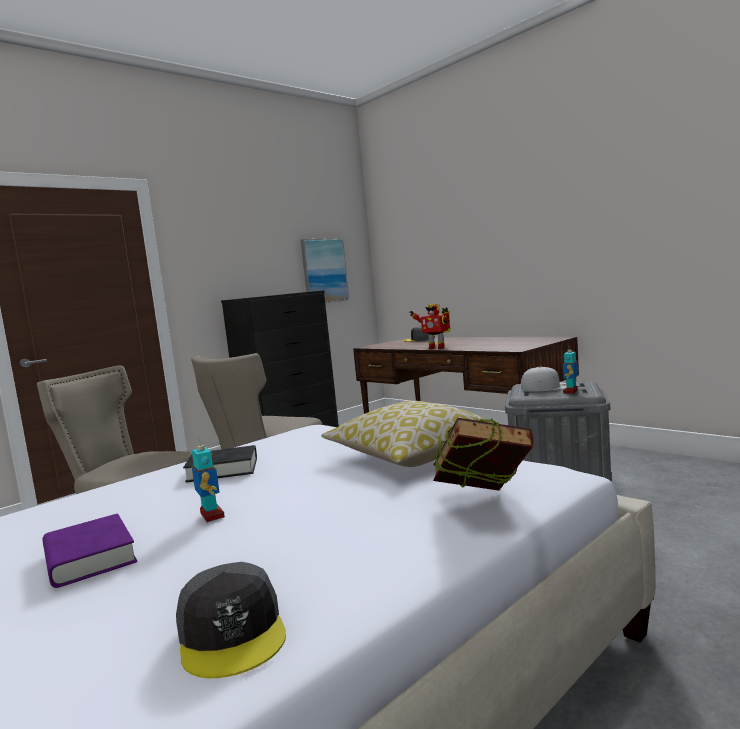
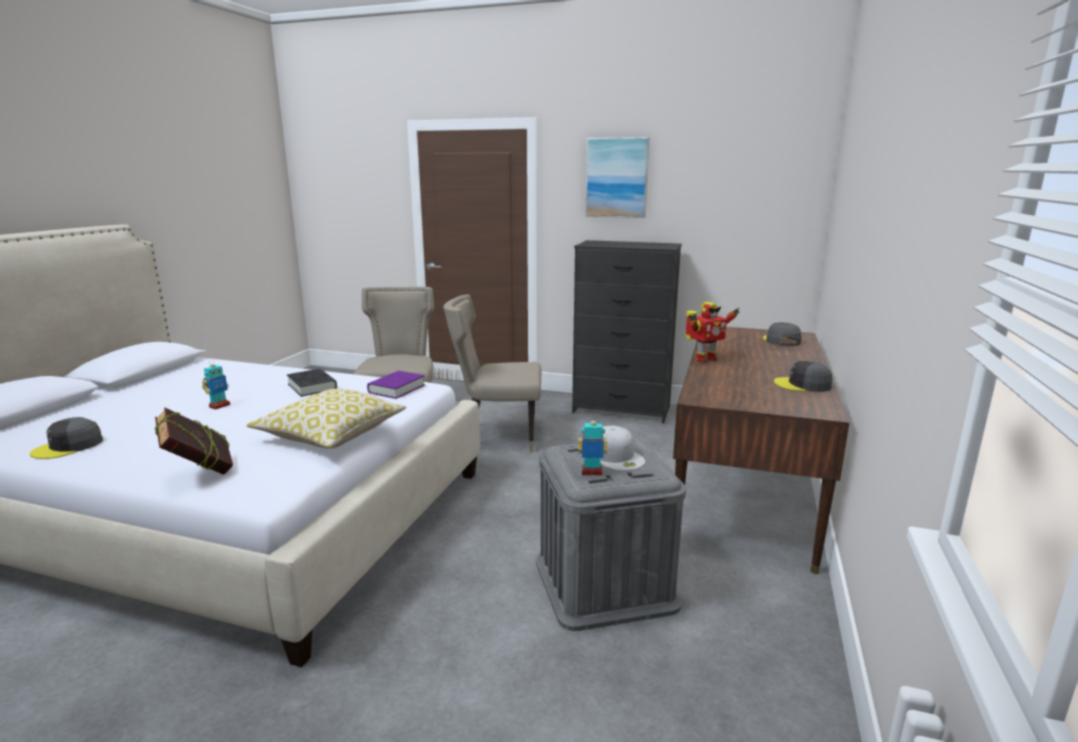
camera: 60 degrees right, 10 degrees up
purple book [43,513,137,588] -> purple book moved to [367,371,425,399]
picture [301,238,349,303] -> picture moved to [585,137,650,218]
toy robot [410,304,451,349] -> toy robot turned 120 degrees counterclockwise [685,302,740,363]
none -> grey cap [774,360,833,392]

